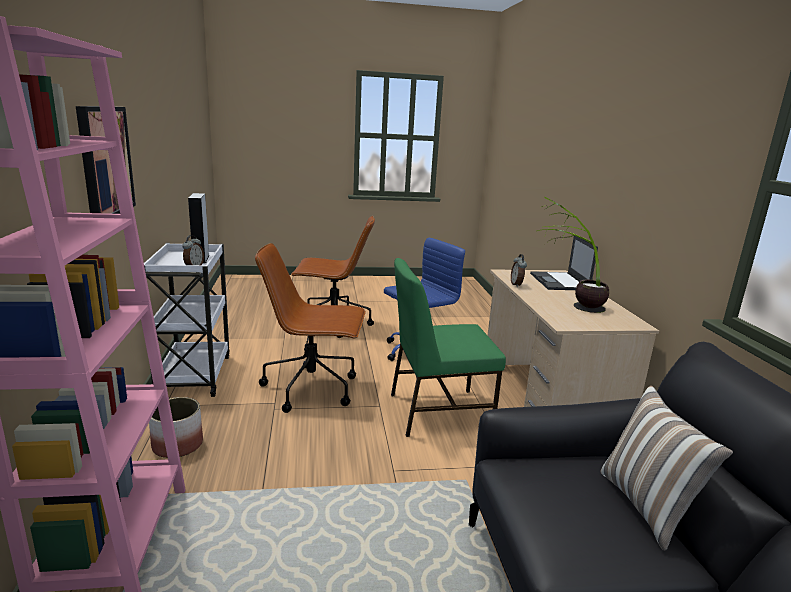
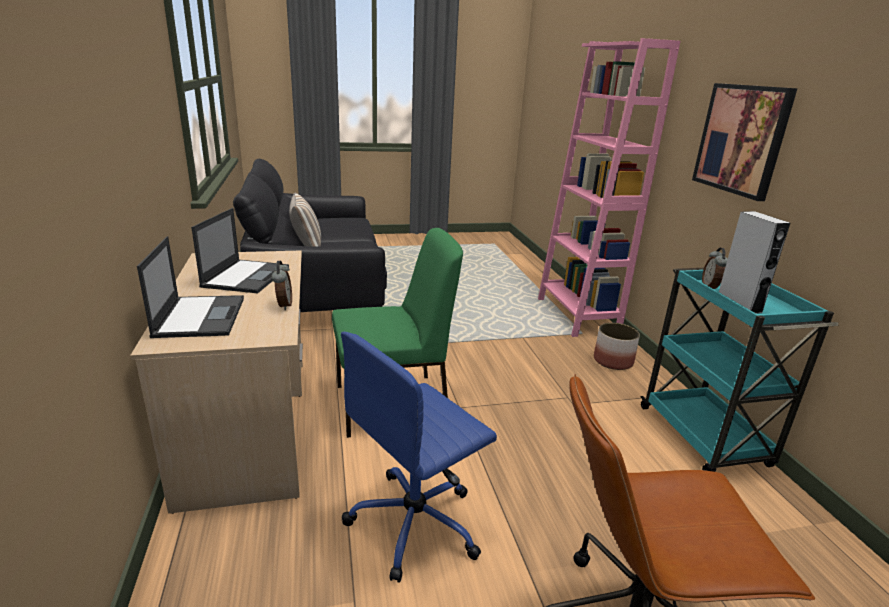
camera: 175 degrees right, 5 degrees up
white cart [144,243,230,397] -> turquoise cart [640,268,838,472]
brown office chair [255,243,366,413] -> none
potted plant [537,196,609,313] -> laptop [191,208,289,293]

